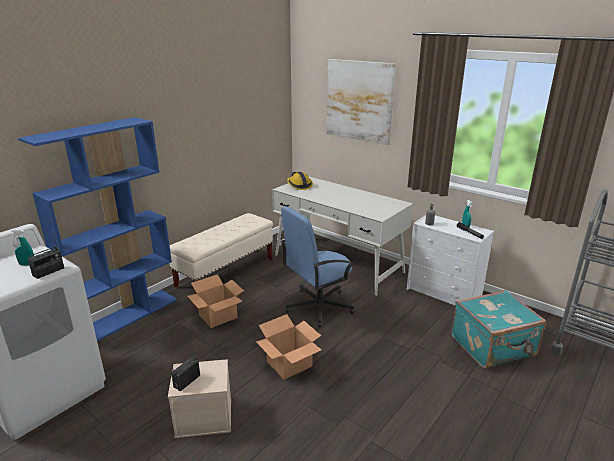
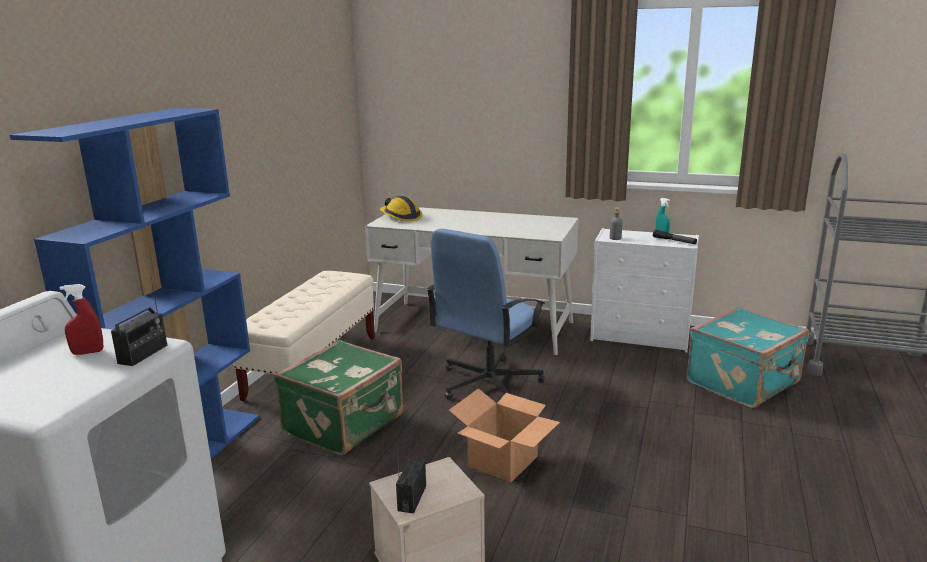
camera: 20 degrees left, 5 degrees down
turquoise spray bottle [11,229,34,266] -> red spray bottle [60,284,103,355]
cardboard box [187,274,244,328] -> green suitcase [274,340,404,456]
picture [327,59,396,145] -> none

